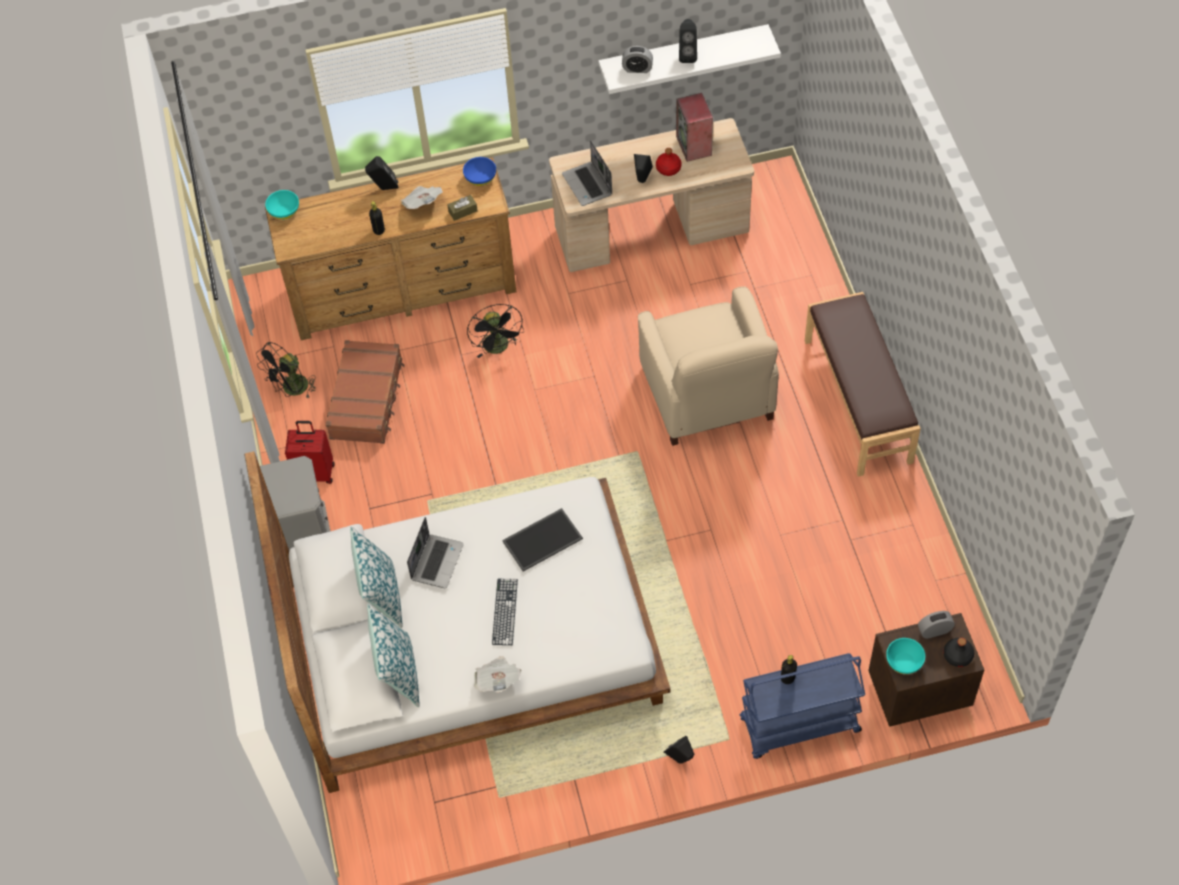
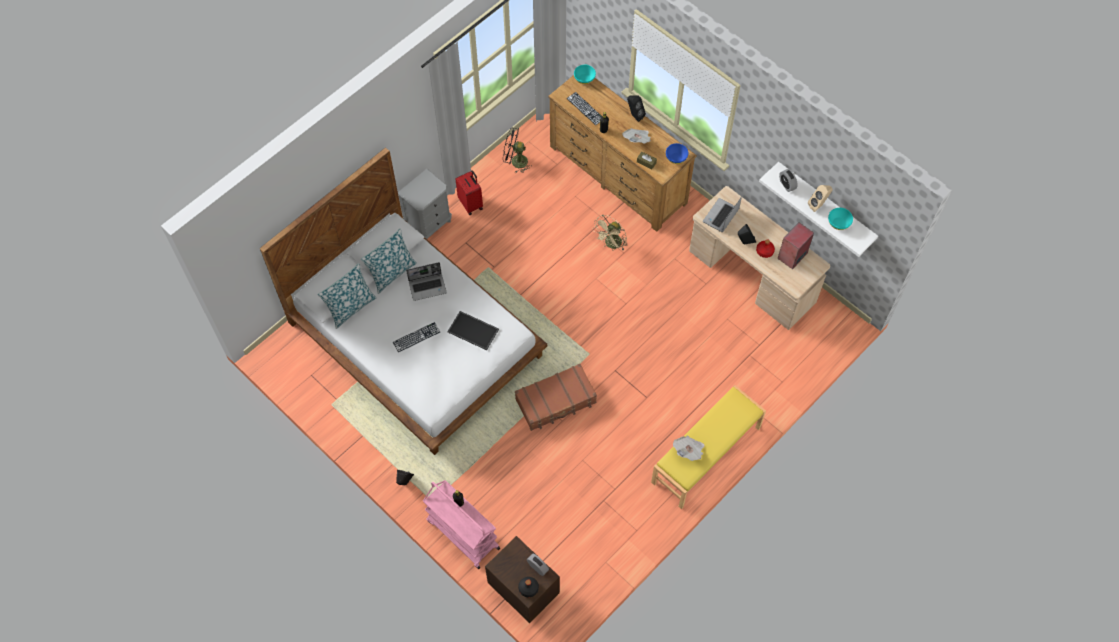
camera: 55 degrees right, 5 degrees up
brown suitcase [326,340,405,444] -> brown suitcase moved to [515,364,597,431]
black fan [467,304,524,358] -> beige fan [592,215,628,251]
newspaper [474,656,522,693] -> newspaper moved to [673,436,705,461]
beige armchair [638,286,779,446] -> none
black speaker [679,19,697,63] -> beige speaker [808,185,833,212]
blue cart [739,653,865,759] -> pink cart [423,480,500,569]
brown bench [805,292,921,477] -> yellow bench [651,385,766,509]
turquoise bowl [886,638,925,674] -> turquoise bowl moved to [828,208,853,230]
none -> keyboard [567,92,602,125]

